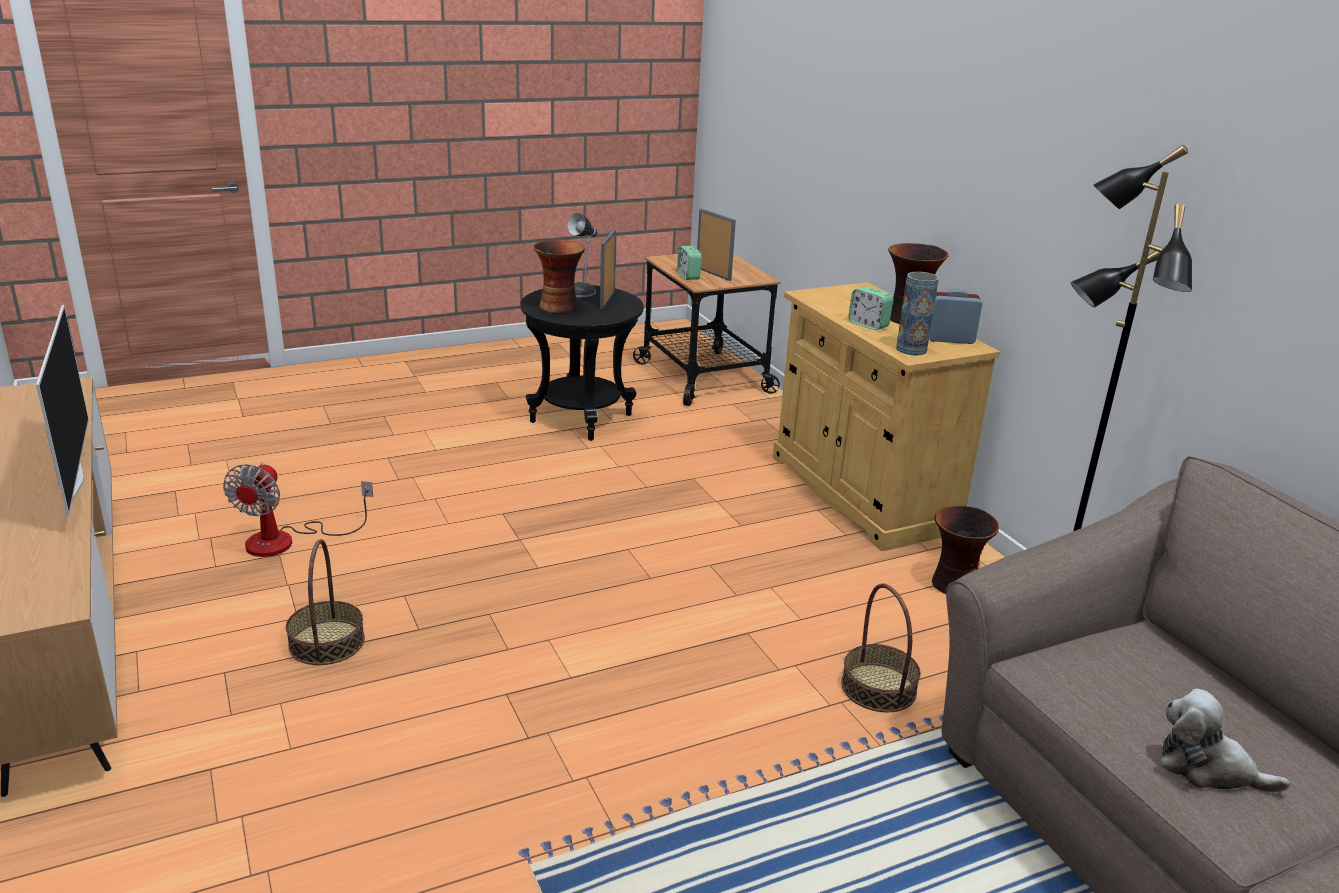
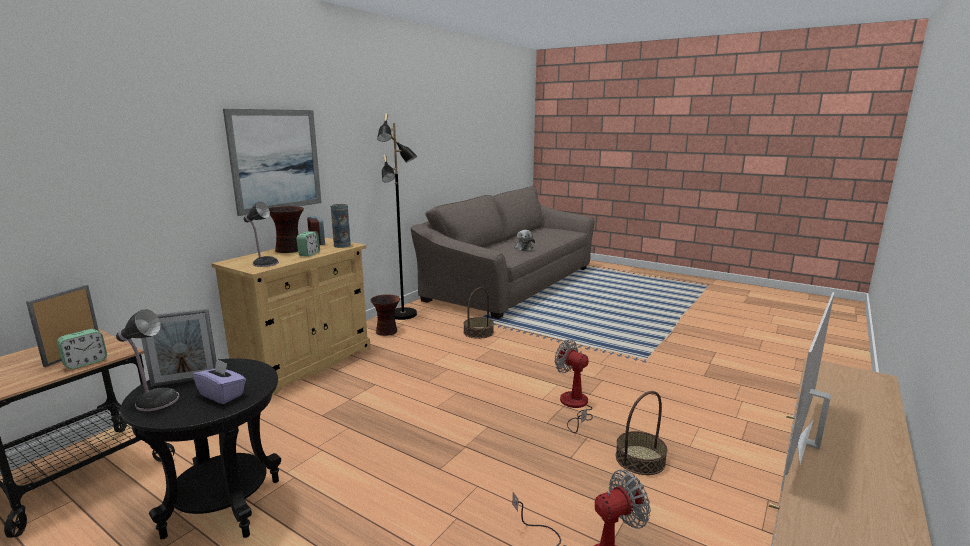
camera: 120 degrees left, 10 degrees down
vase [533,240,585,313] -> purple tissue box [192,359,246,404]
none -> picture [223,109,322,216]
none -> table lamp [244,202,279,267]
none -> fan [555,339,593,433]

